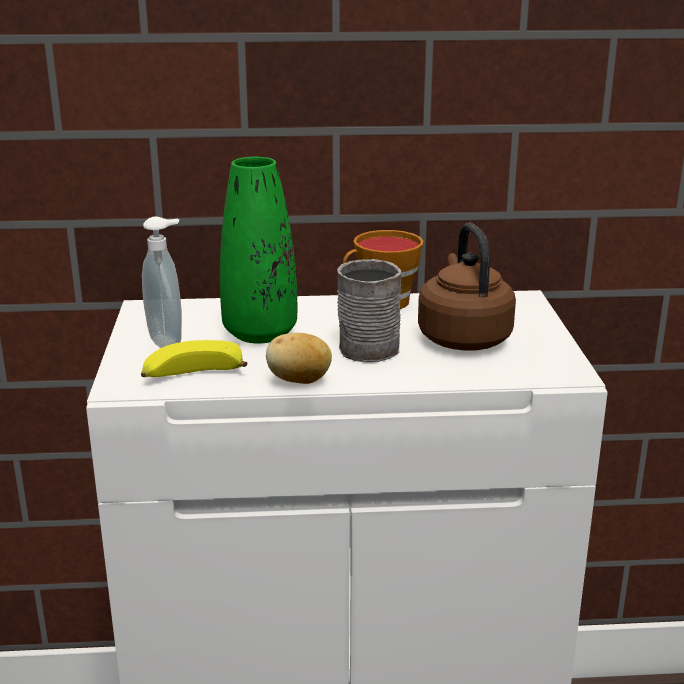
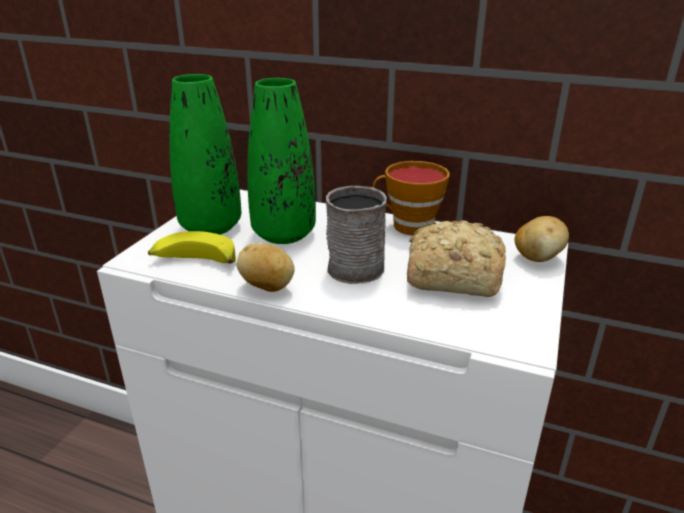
camera: 25 degrees right, 5 degrees up
soap dispenser [142,216,182,348] -> green vase [169,74,241,235]
brown kettle [418,223,516,351] -> bread [407,220,506,297]
none -> potato [515,216,569,262]

